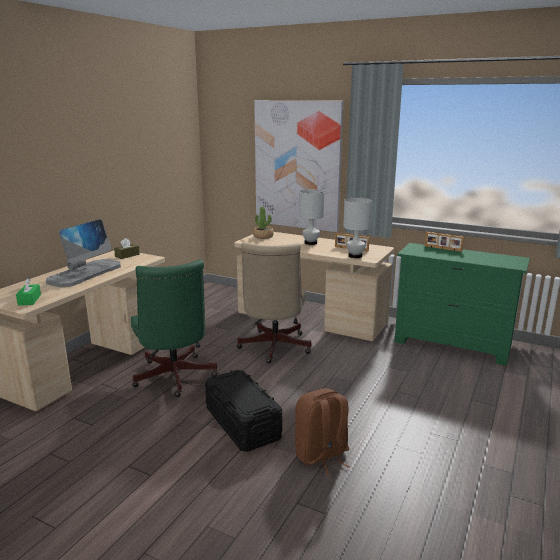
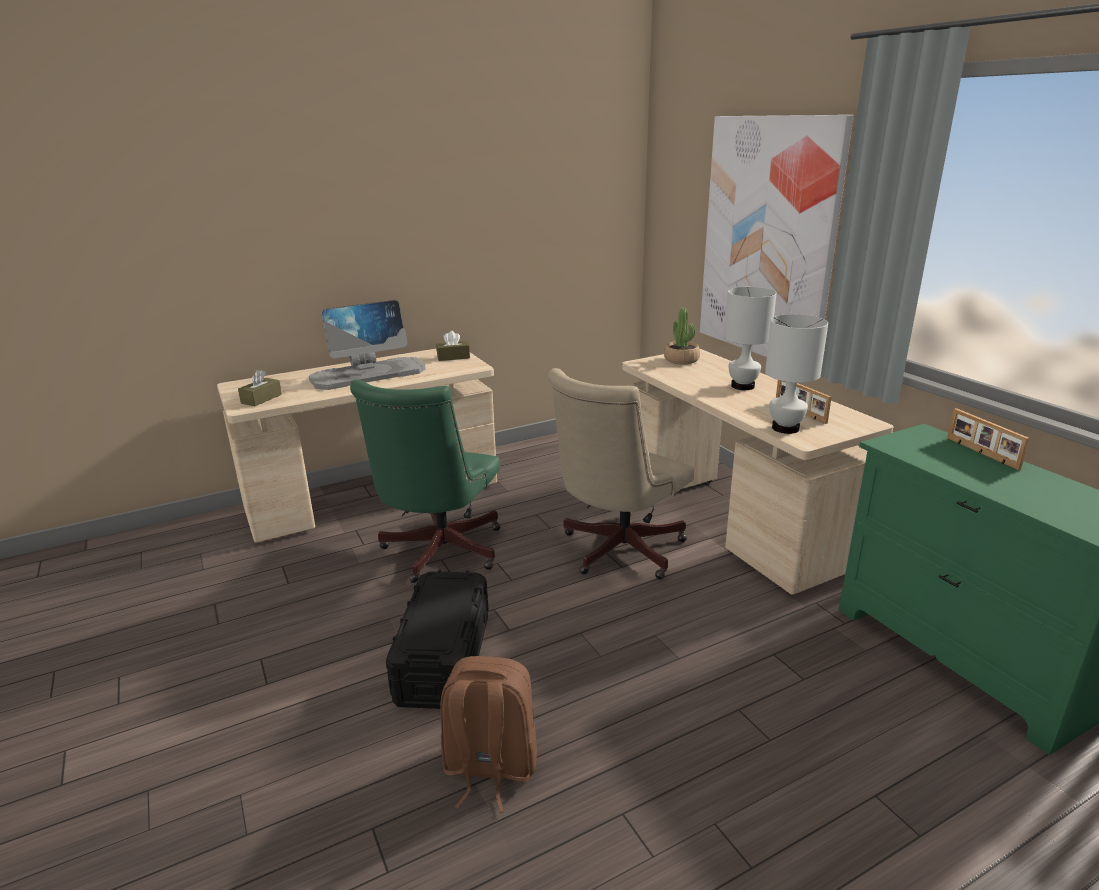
camera: 35 degrees right, 5 degrees up
green tissue box [16,278,41,306] -> brown tissue box [238,370,282,406]

